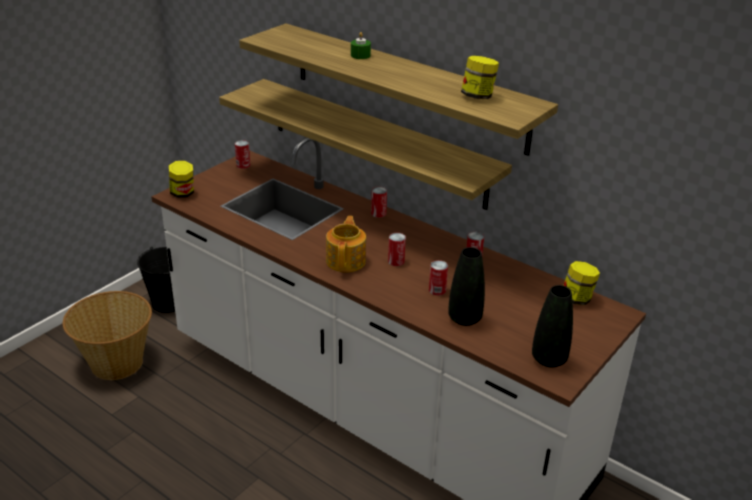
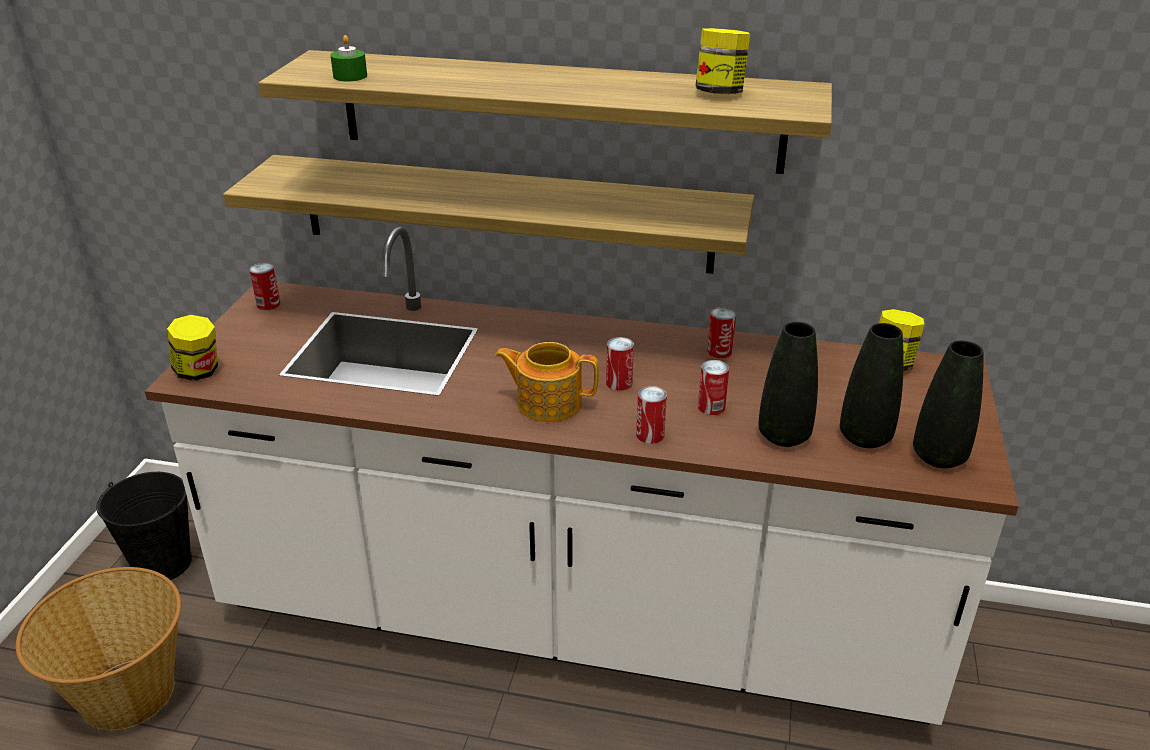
camera: 25 degrees left, 0 degrees up
teapot [326,216,366,272] -> teapot turned 60 degrees counterclockwise [495,342,599,422]
green candle [351,32,371,59] -> green candle moved to [330,35,367,82]
can [371,187,387,218] -> can moved to [636,386,667,444]
none -> black vase [840,323,904,448]

